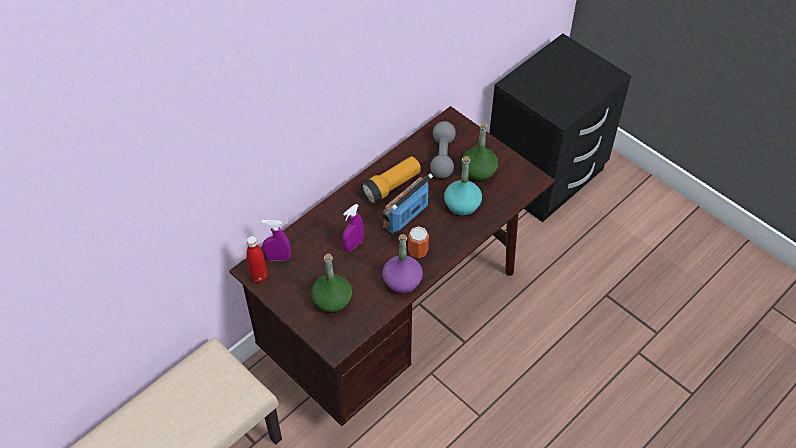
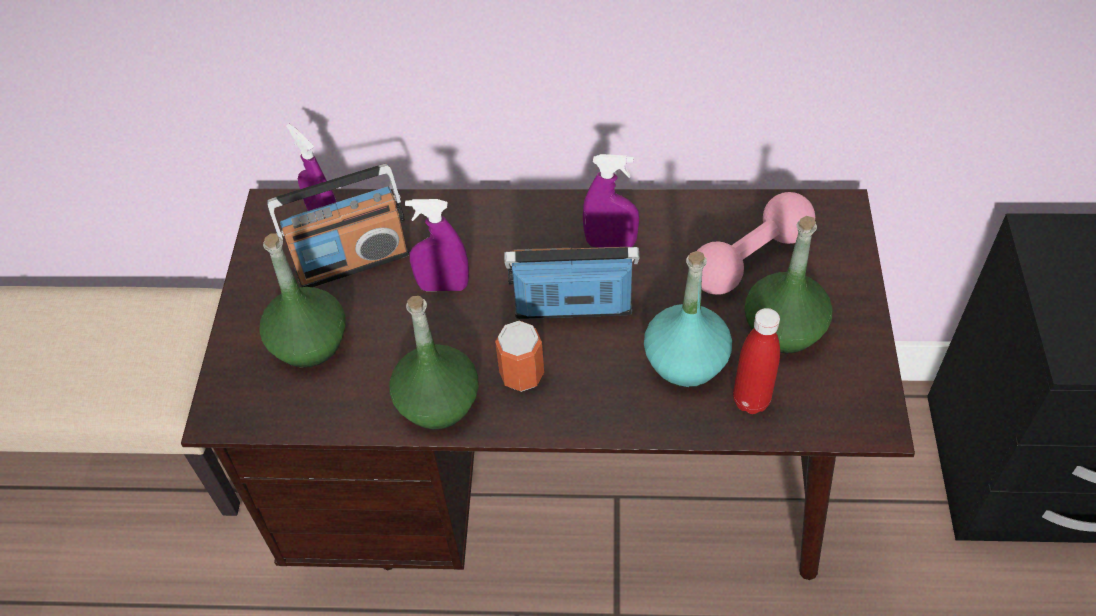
camera: 50 degrees right, 0 degrees up
red bottle [246,236,267,283] -> red bottle moved to [733,308,780,414]
flashlight [361,156,421,204] -> purple spray bottle [583,154,639,248]
purple bottle [382,234,423,294] -> green bottle [390,296,479,430]
grey dumbbell [430,121,456,178] -> pink dumbbell [697,192,815,295]
none -> radio [267,164,409,287]

